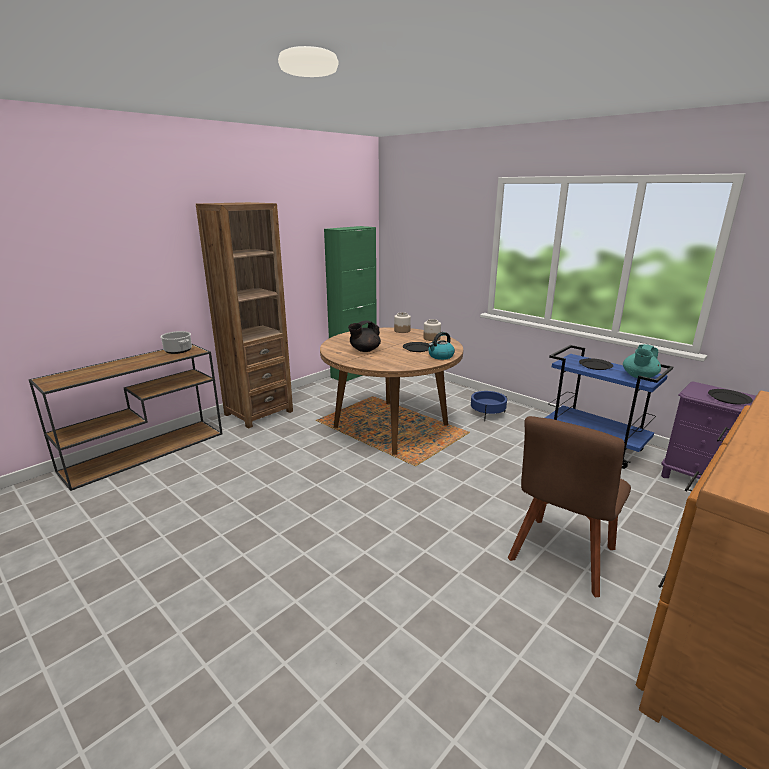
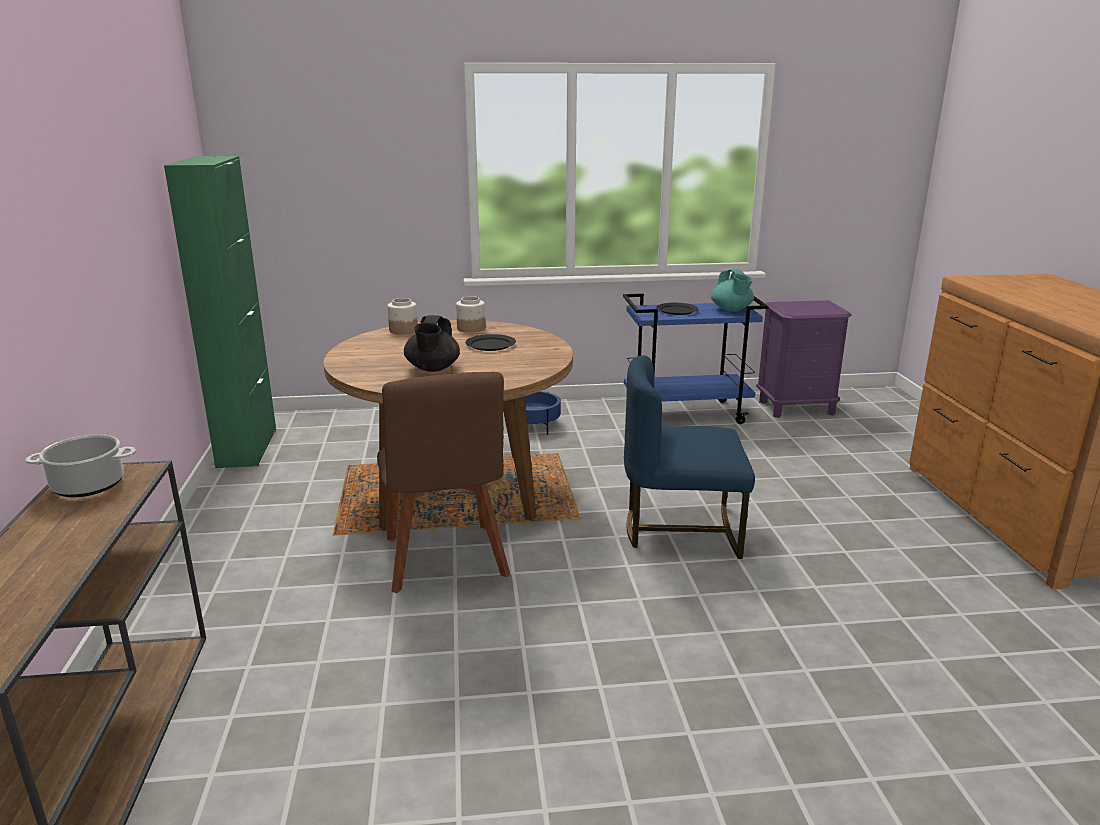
camera: 50 degrees left, 0 degrees up
brown bookcase [196,202,293,429] -> none
kettle [428,332,455,360] -> none
brown chair [508,416,631,597] -> brown chair moved to [377,372,510,593]
black plate [708,389,753,405] -> none
none -> blue chair [624,355,755,559]

